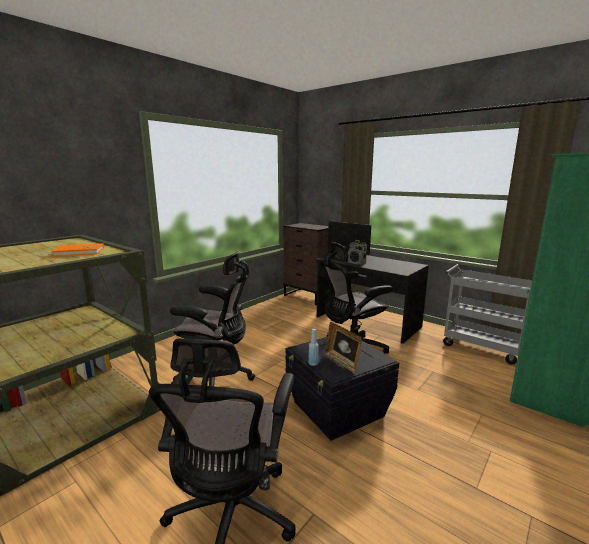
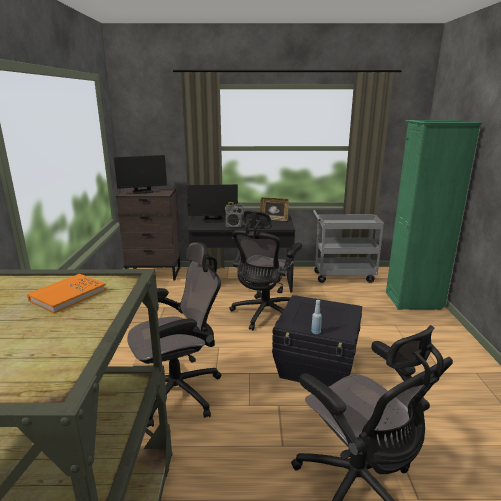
camera: 40 degrees left, 5 degrees up
picture frame [324,322,362,373] -> picture frame moved to [260,197,289,221]
none -> monitor [114,155,167,194]

